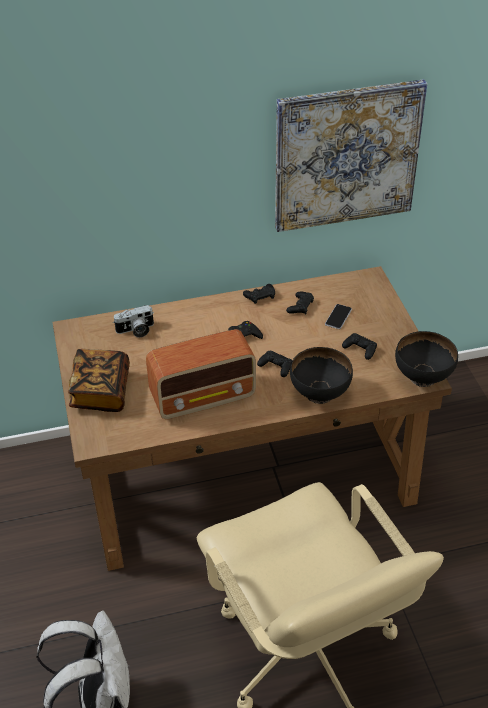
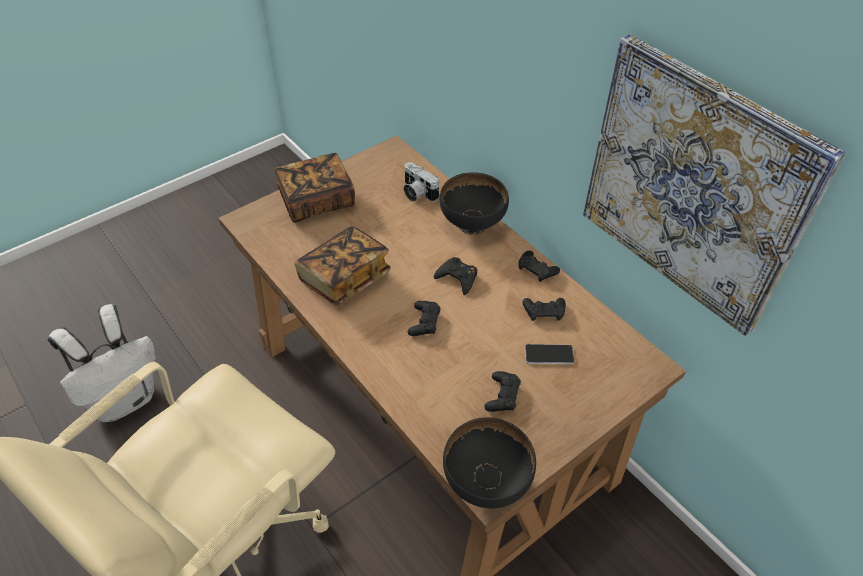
camera: 65 degrees right, 5 degrees up
radio [146,329,256,419] -> book [295,226,391,305]
black bowl [290,347,353,404] -> black bowl moved to [440,172,509,235]

